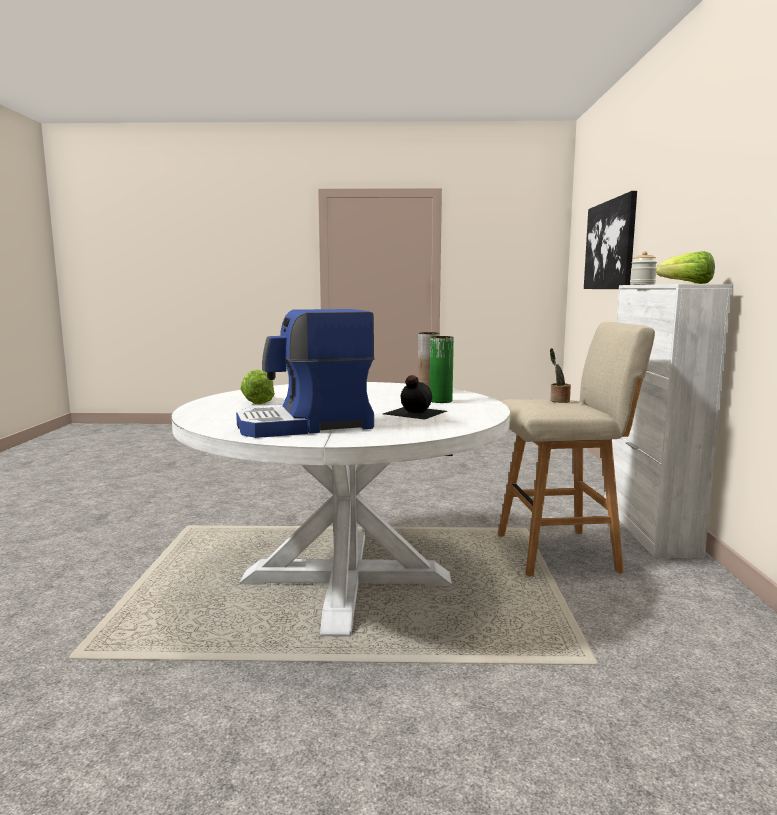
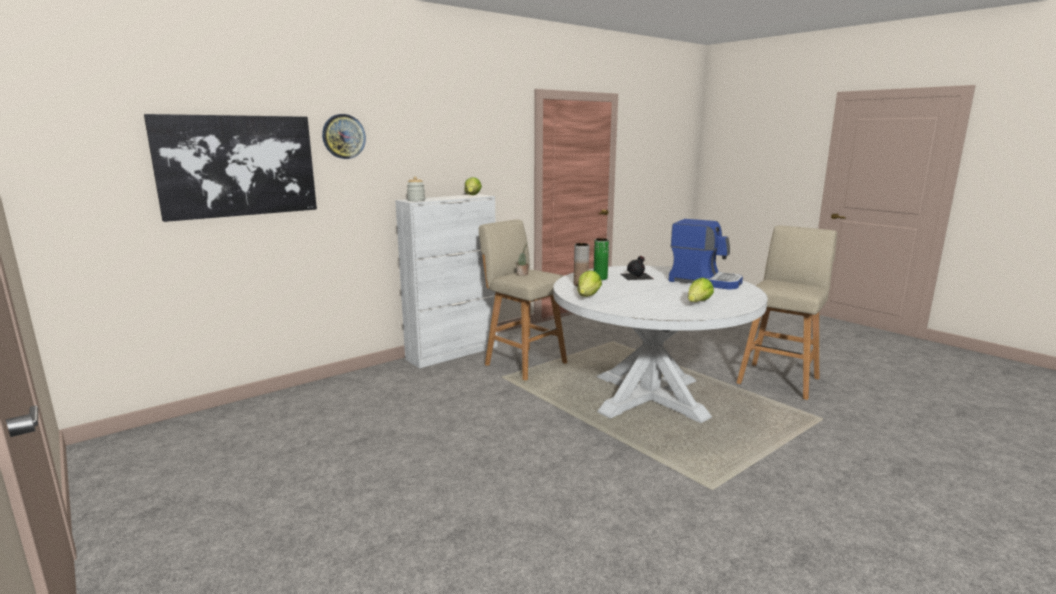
camera: 130 degrees left, 5 degrees up
none -> wall clock [322,114,366,159]
none -> lettuce [577,270,602,297]
none -> beige stool [736,226,837,400]

